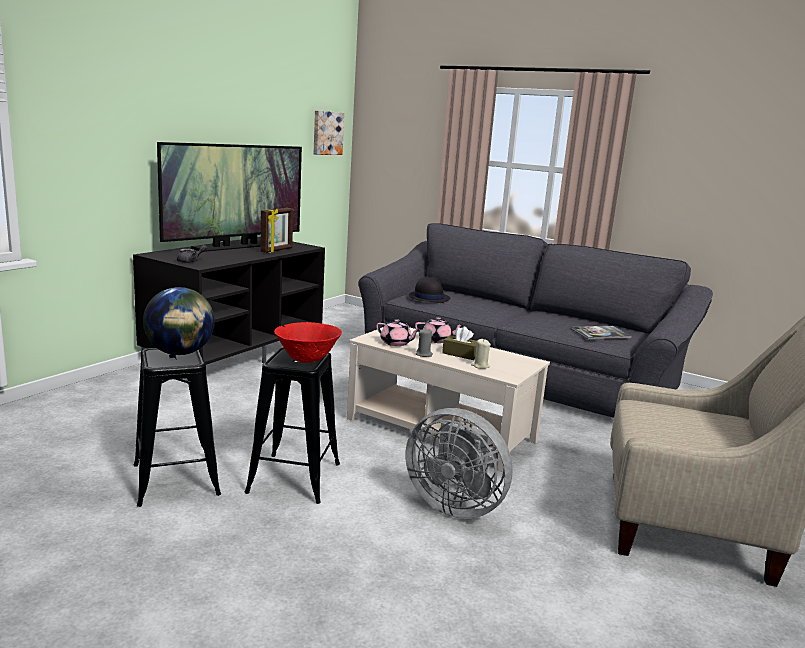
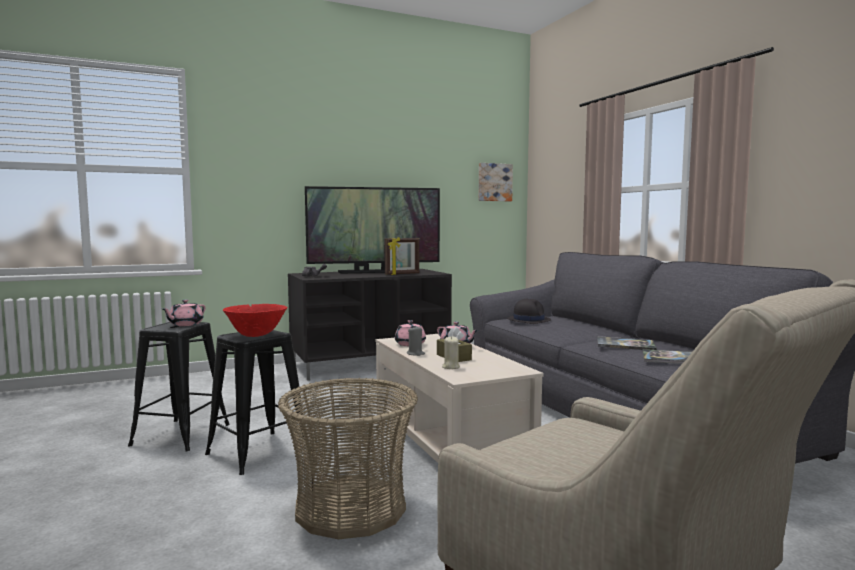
camera: 35 degrees right, 10 degrees down
globe [143,287,215,355] -> pink teapot [163,300,206,326]
grey fan [405,408,512,519] -> basket [278,378,418,539]
none -> book [597,336,657,350]

